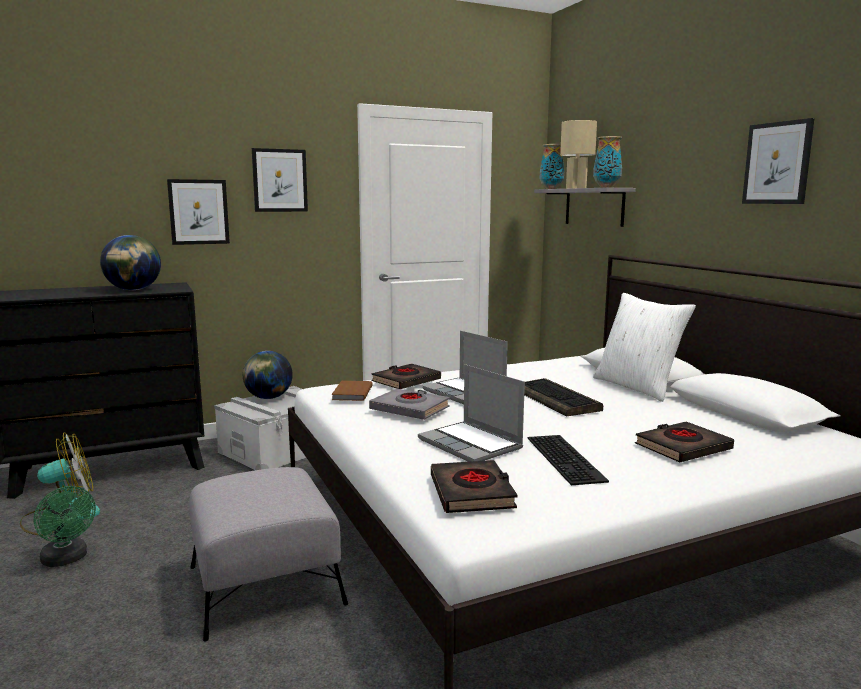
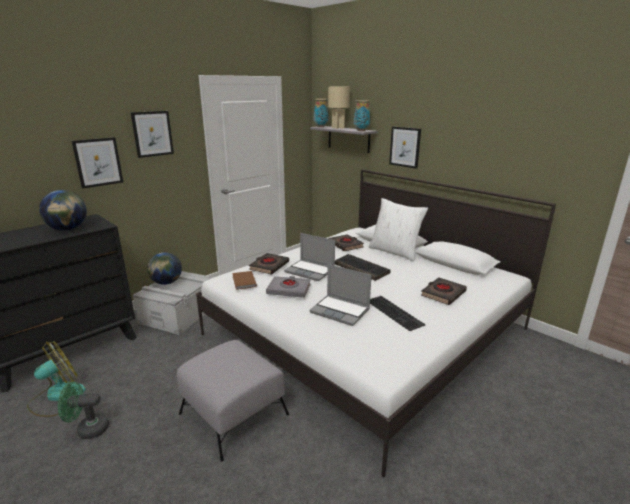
camera: 20 degrees left, 10 degrees up
green fan [34,486,96,567] -> green fan turned 150 degrees clockwise [58,382,109,439]
black book [431,460,518,513] -> black book moved to [329,234,364,251]
picture [742,118,815,204] -> picture moved to [389,126,421,169]

